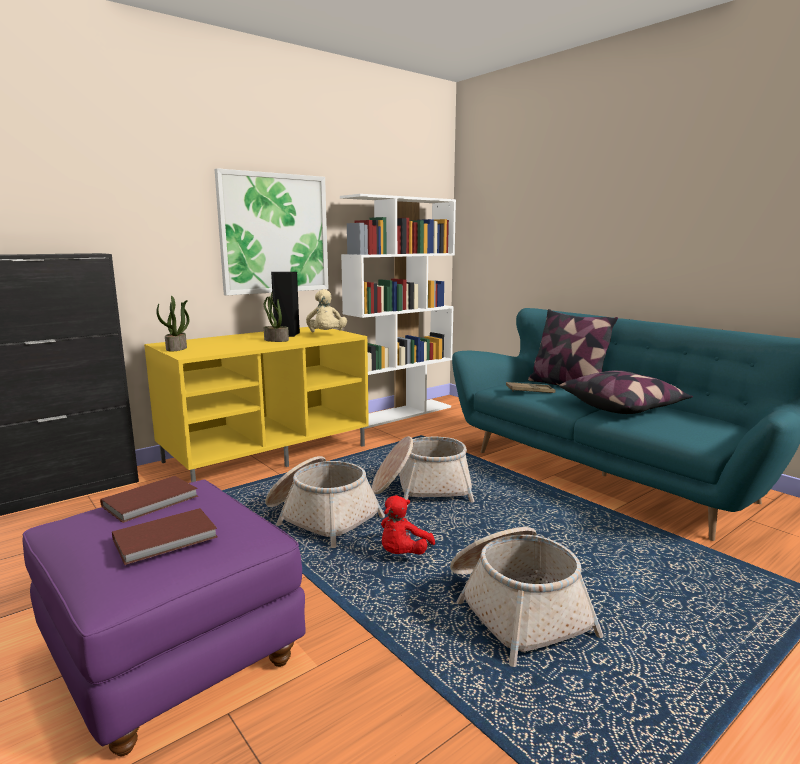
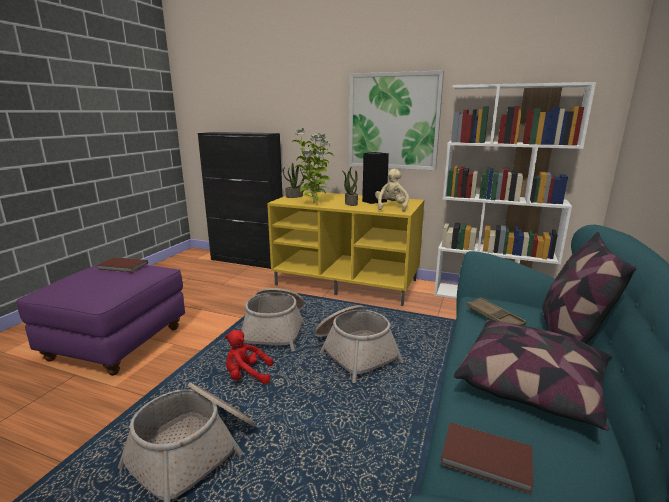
camera: 60 degrees right, 5 degrees up
brown book [112,508,218,565] -> brown book moved to [441,422,533,494]
beige plush toy [306,289,347,332] -> beige plush toy turned 135 degrees clockwise [375,169,409,212]
none -> potted plant [292,128,334,202]

